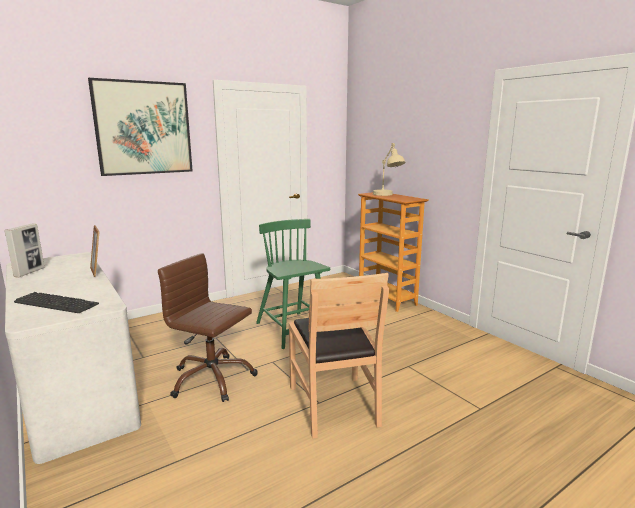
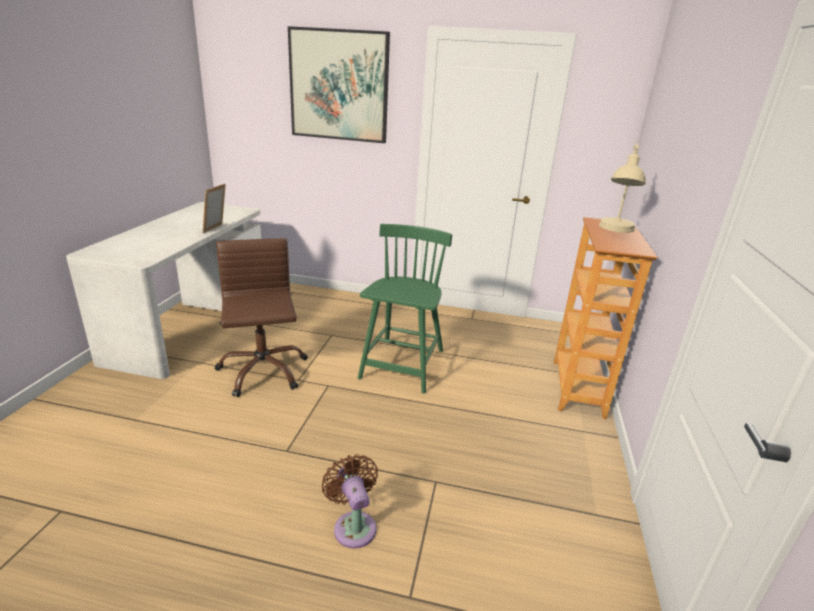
camera: 45 degrees right, 10 degrees up
picture frame [4,223,45,277] -> none
keyboard [14,292,99,313] -> none
brown chair [289,273,389,439] -> none
none -> brown fan [322,454,378,548]

